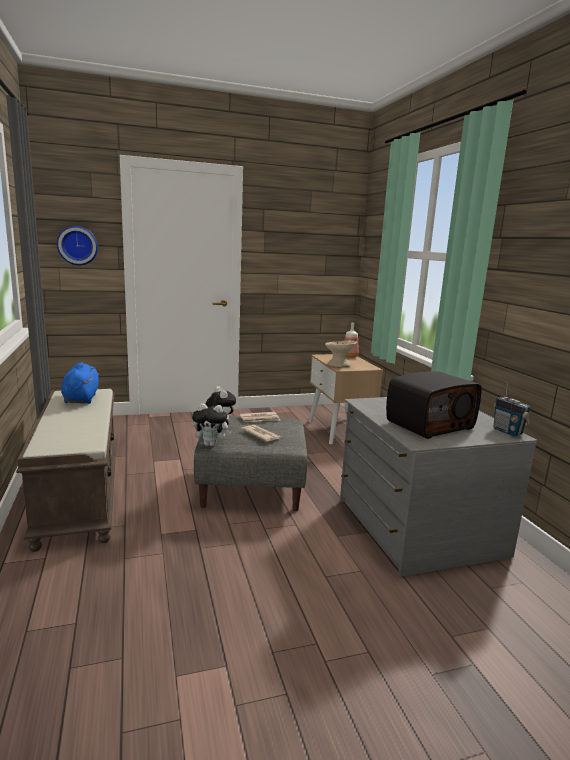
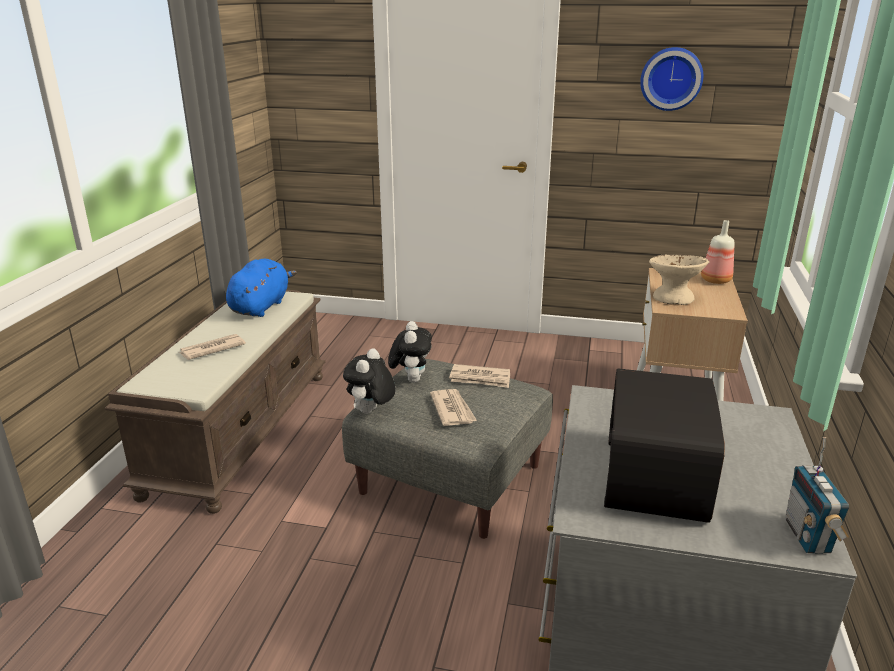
camera: 30 degrees right, 10 degrees up
wall clock [57,226,98,265] -> wall clock moved to [640,47,703,111]
plush toy [192,403,232,447] -> plush toy turned 75 degrees clockwise [343,348,395,414]
radio [386,371,482,439] -> radio turned 105 degrees clockwise [604,368,725,523]
none -> newspaper [179,334,246,360]

